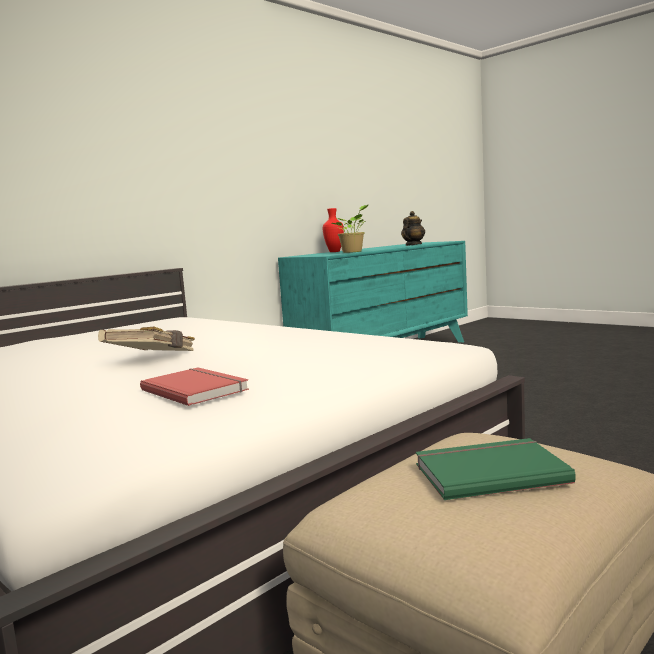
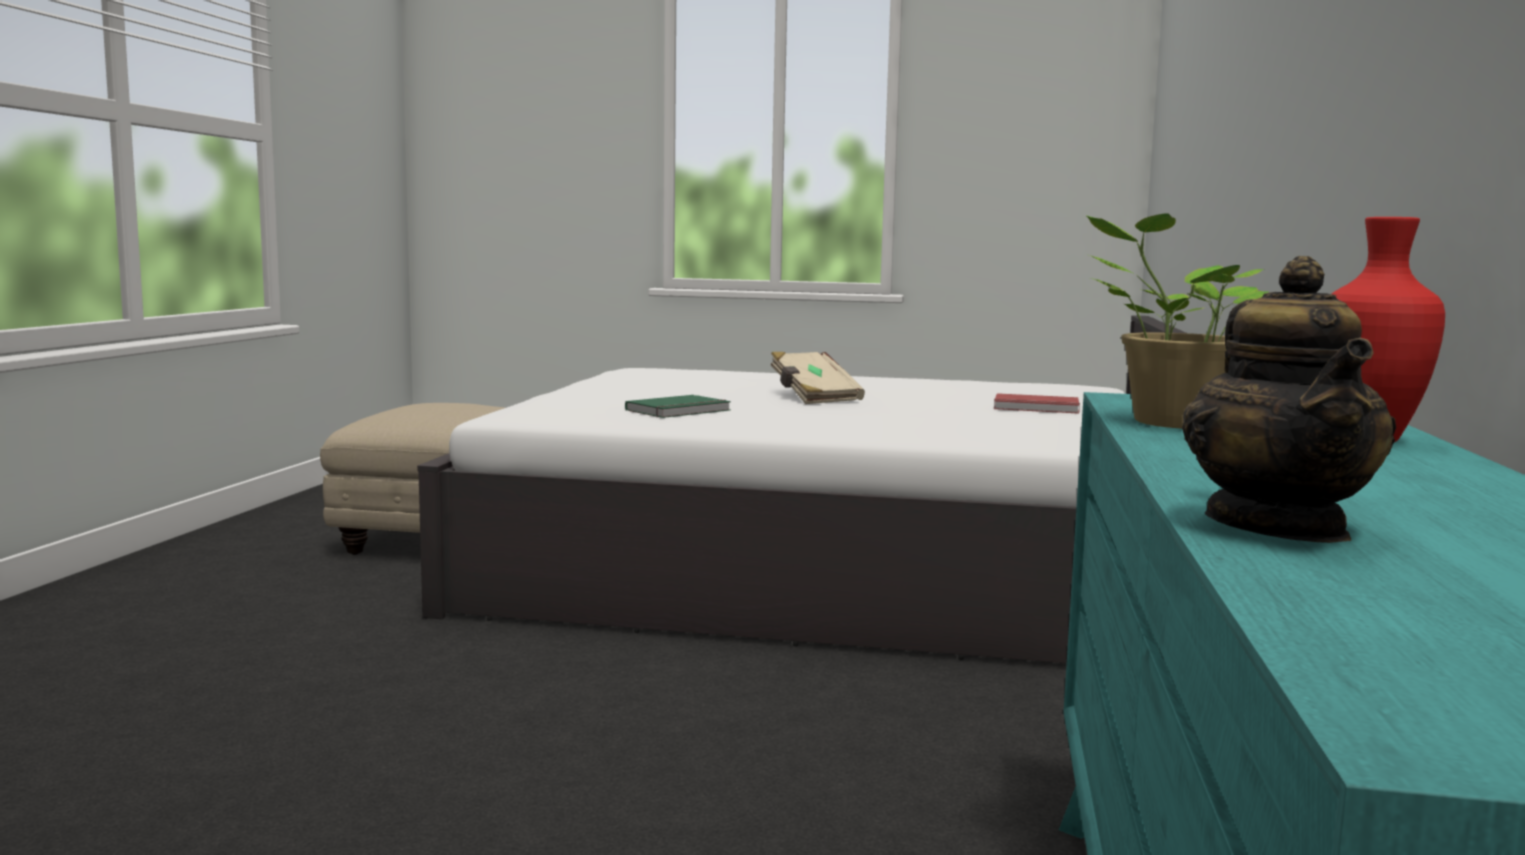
camera: 145 degrees right, 0 degrees up
red book [140,368,249,406] -> red book moved to [994,393,1080,414]
green book [416,438,576,500] -> green book moved to [625,395,731,418]

